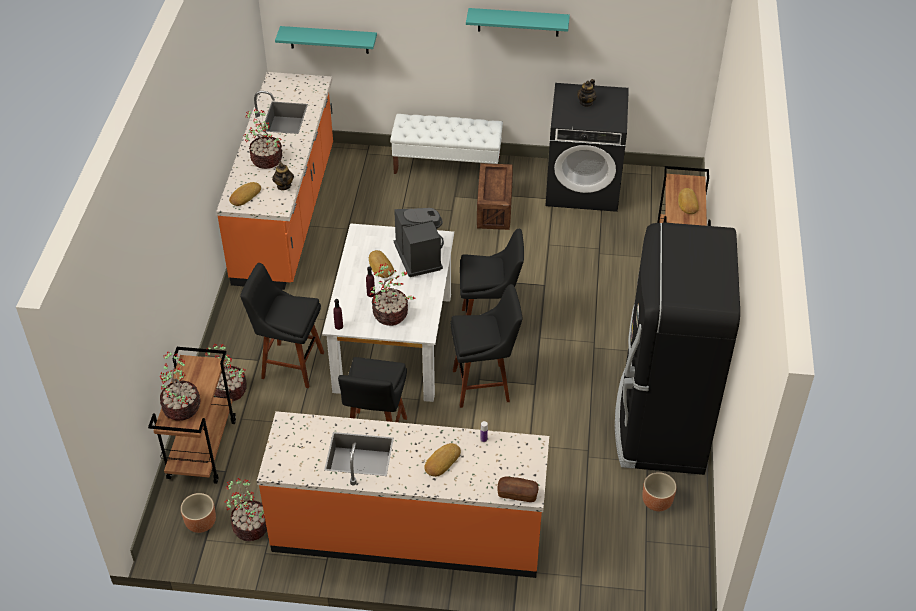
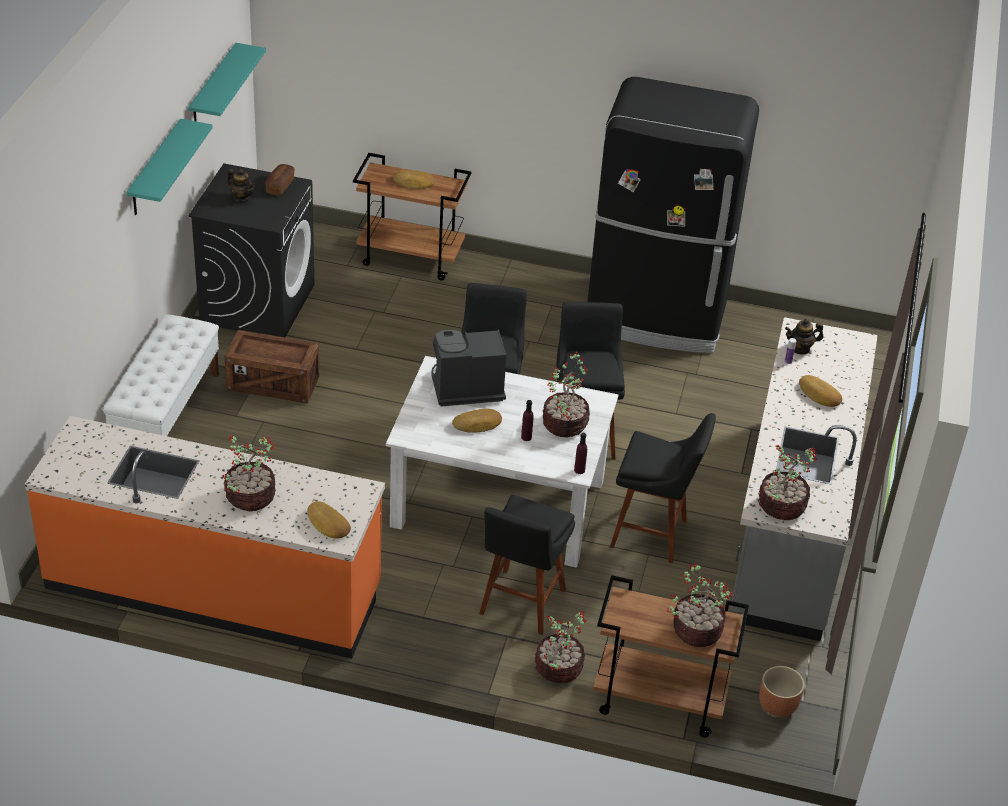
camera: 85 degrees left, 5 degrees down
potted plant [224,478,267,541] -> potted plant moved to [758,445,817,520]
orange counter [257,411,549,578] -> grey counter [730,317,878,641]
teapot [272,161,294,190] -> teapot moved to [785,319,823,355]
turquoise shelf [275,26,377,54] -> turquoise shelf moved to [188,43,266,122]
bread [497,477,539,502] -> bread moved to [265,164,295,196]
brown planter [642,472,677,511] -> none

